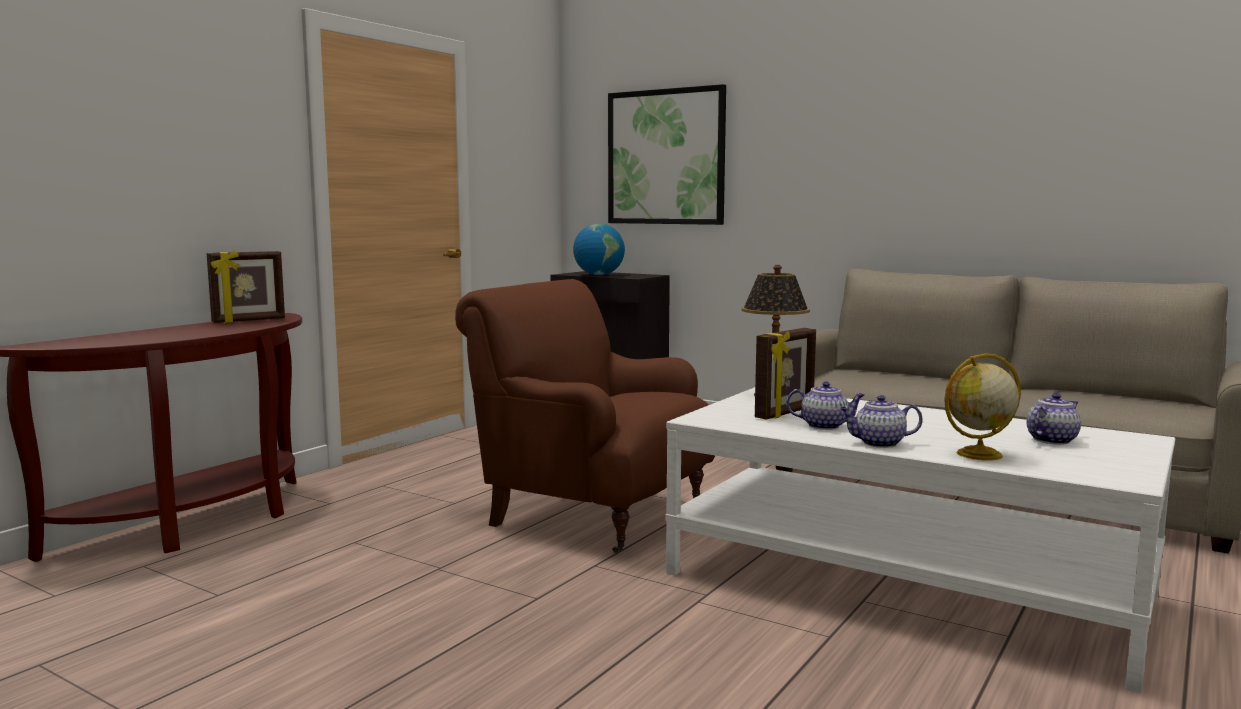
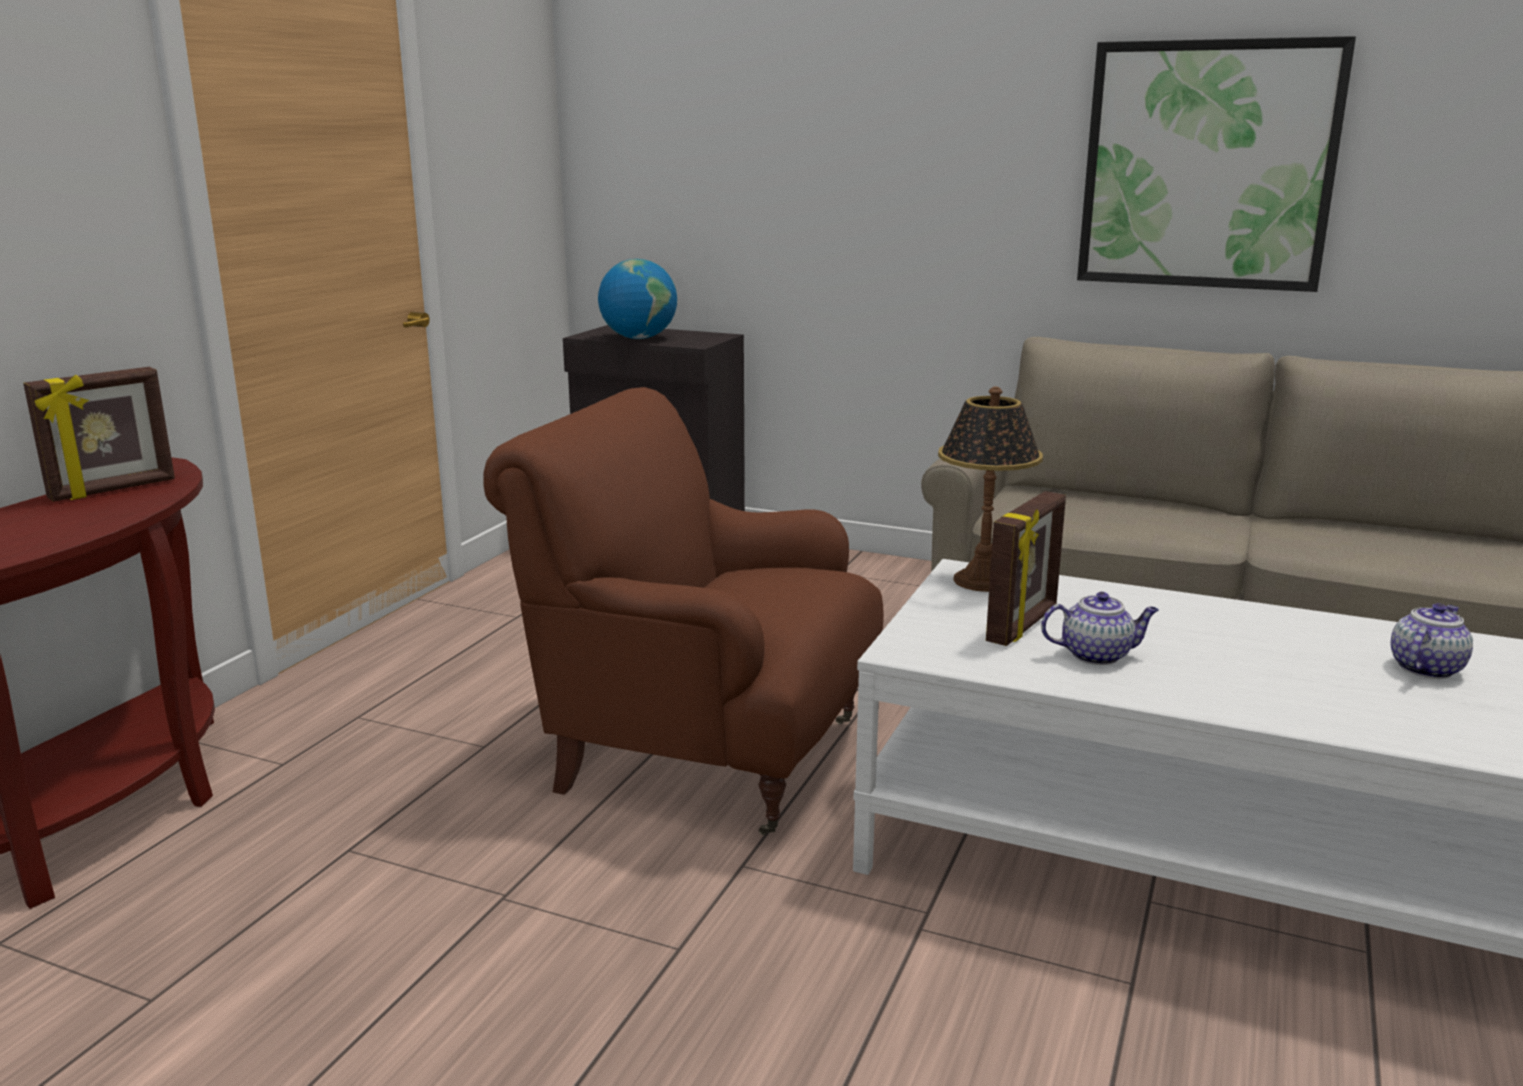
camera: 10 degrees left, 10 degrees up
picture [608,84,726,225] -> picture moved to [1077,36,1356,292]
teapot [840,395,923,448] -> none
globe [944,353,1021,461] -> none

